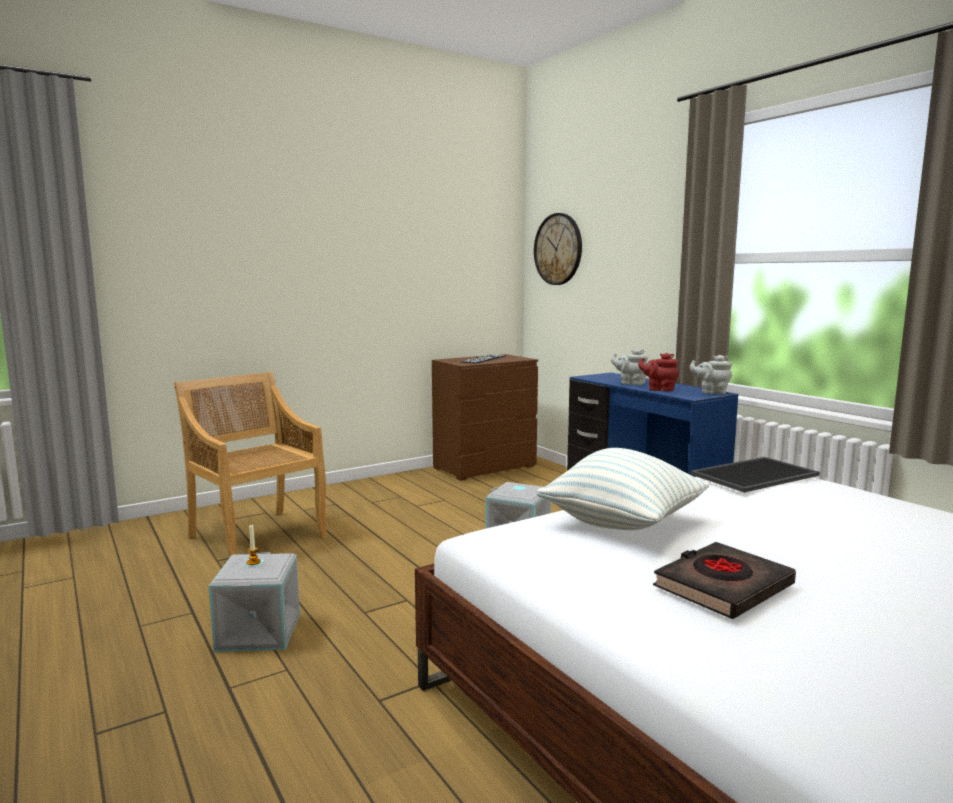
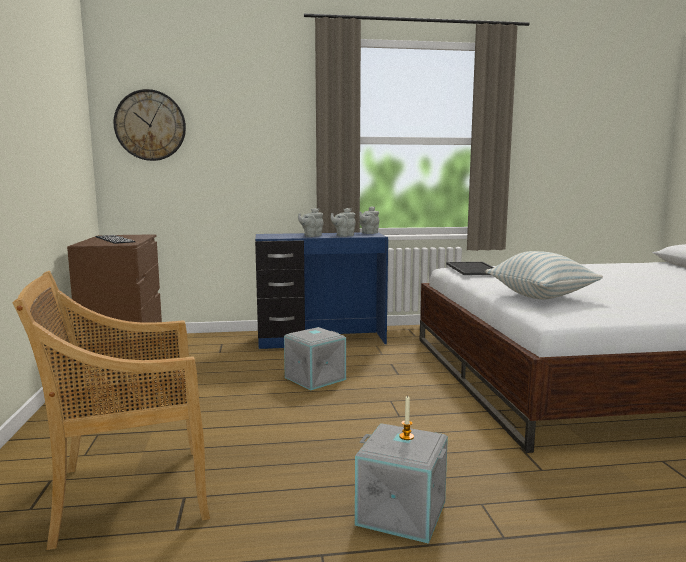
camera: 65 degrees left, 0 degrees up
red teapot [638,353,679,392] -> grey teapot [331,208,356,237]
black book [653,542,796,619] -> none

